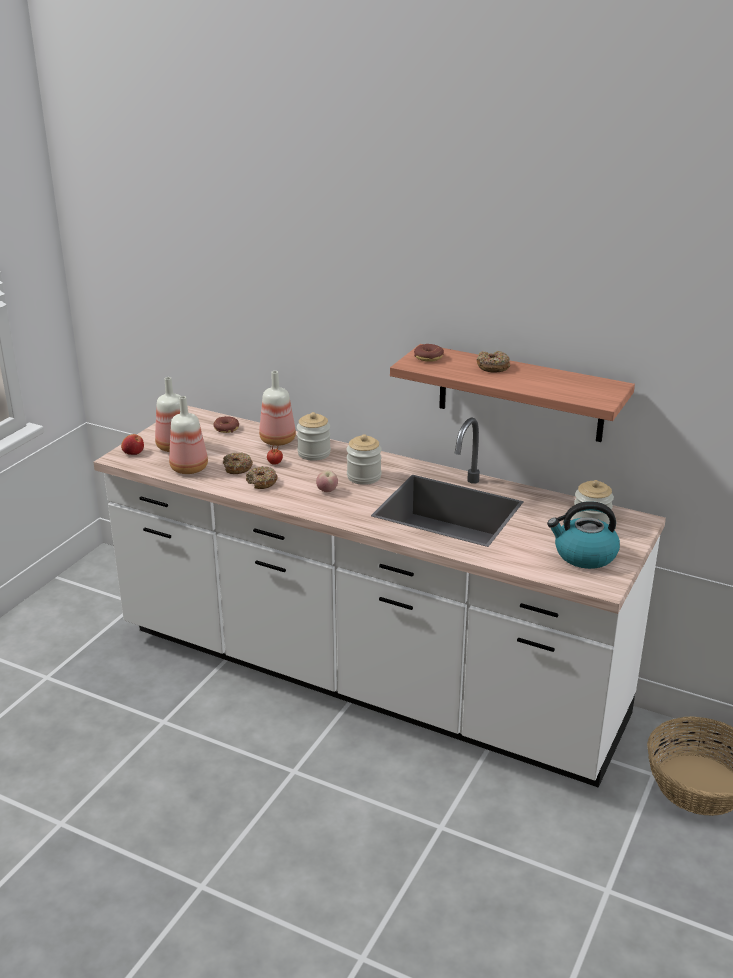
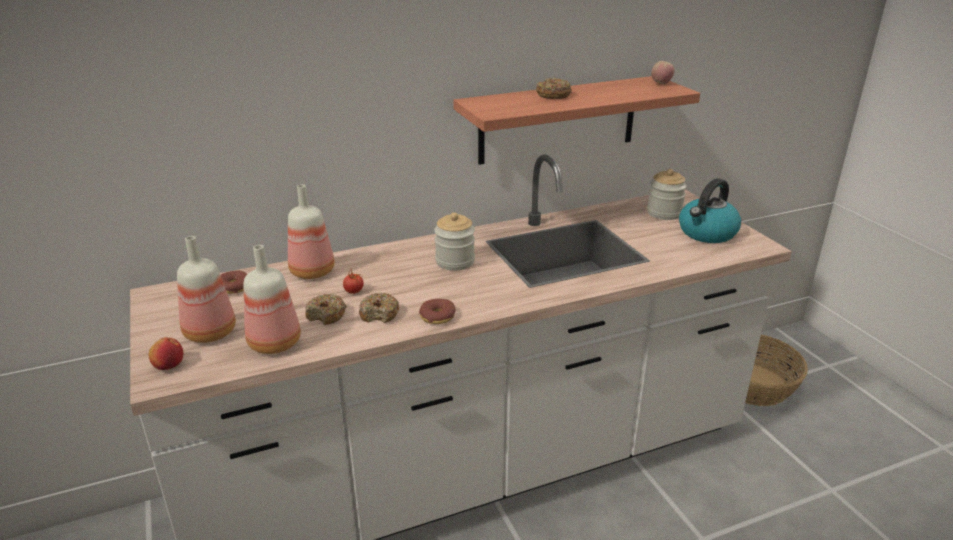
camera: 50 degrees left, 0 degrees up
jar [297,412,331,461] -> none
apple [316,470,338,492] -> apple moved to [651,61,675,84]
donut [414,344,444,362] -> donut moved to [419,299,455,324]

